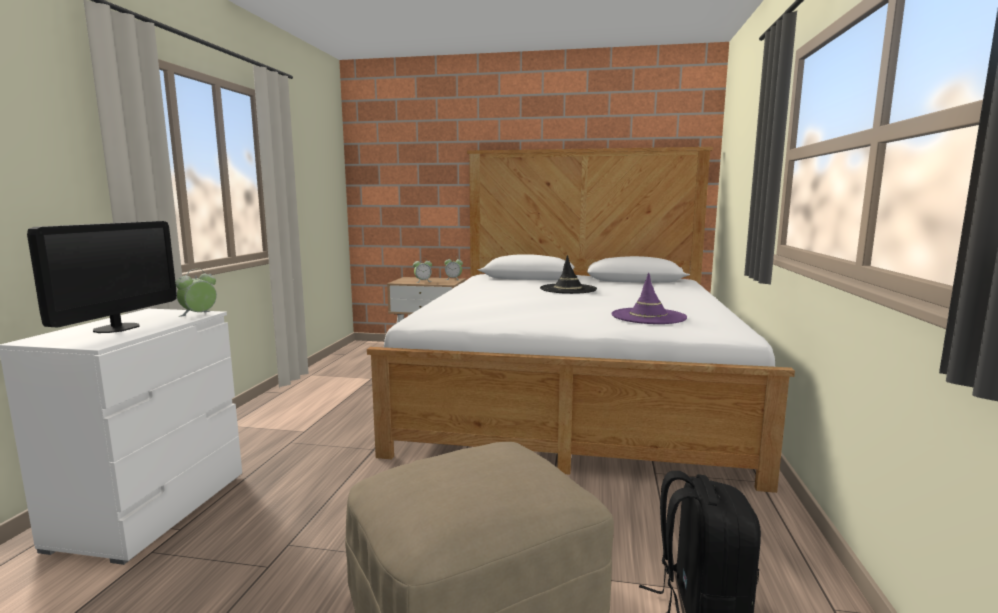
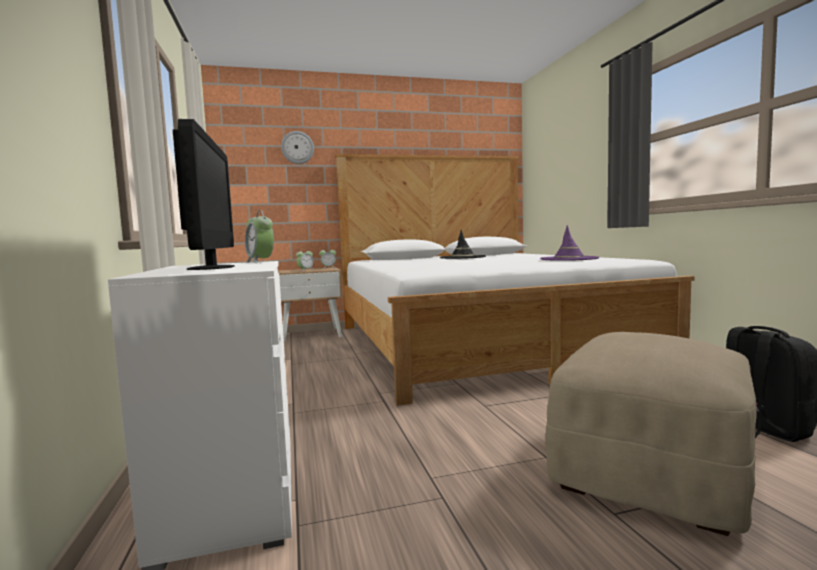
camera: 25 degrees left, 5 degrees down
alarm clock [175,269,217,317] -> alarm clock turned 45 degrees counterclockwise [245,210,274,263]
none -> wall clock [281,131,314,164]

